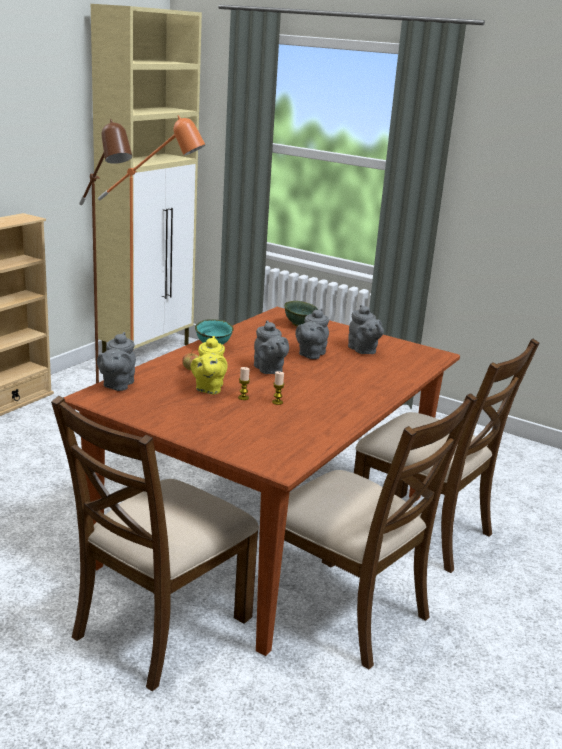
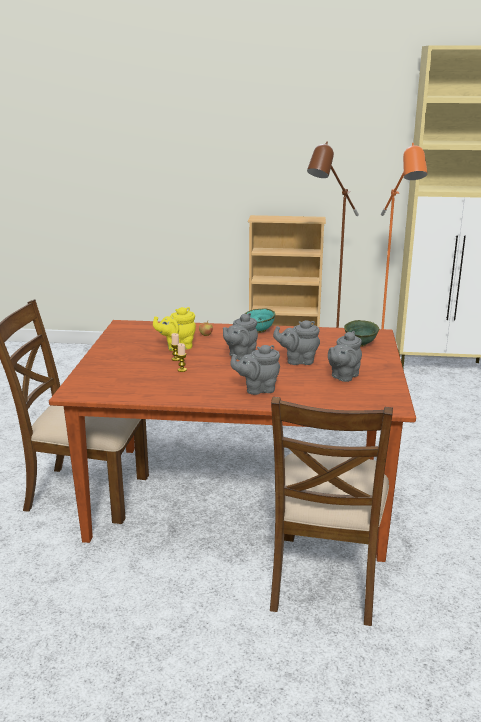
camera: 65 degrees right, 0 degrees up
grey teapot [97,332,136,391] -> grey teapot moved to [230,345,280,395]
brown chair [284,393,478,669] -> none

